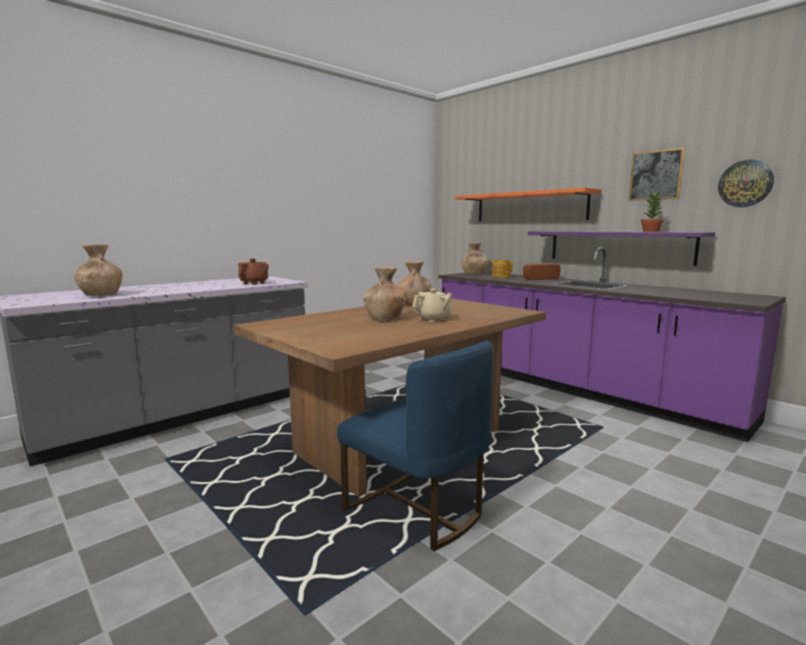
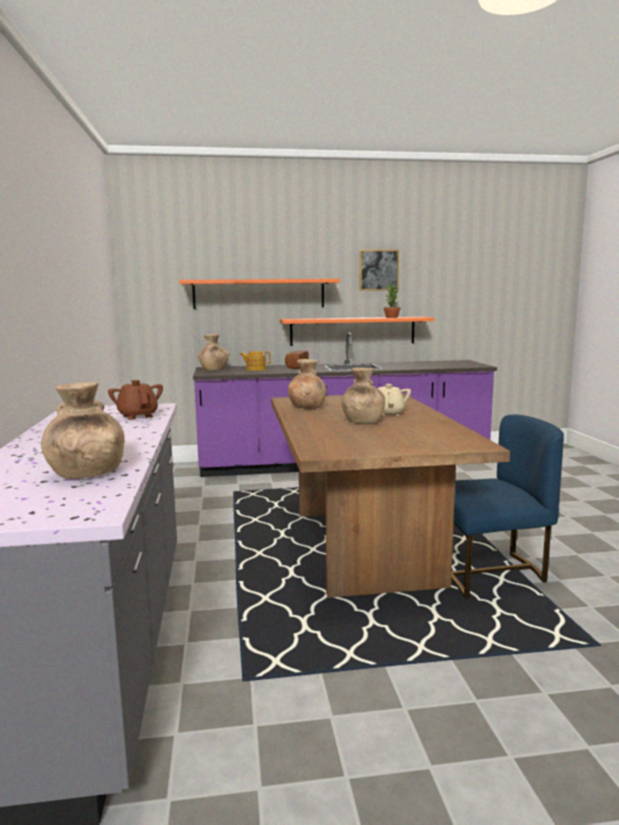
camera: 55 degrees left, 0 degrees up
purple shelf [528,231,715,266] -> orange shelf [280,317,435,346]
wall clock [718,160,774,207] -> none

